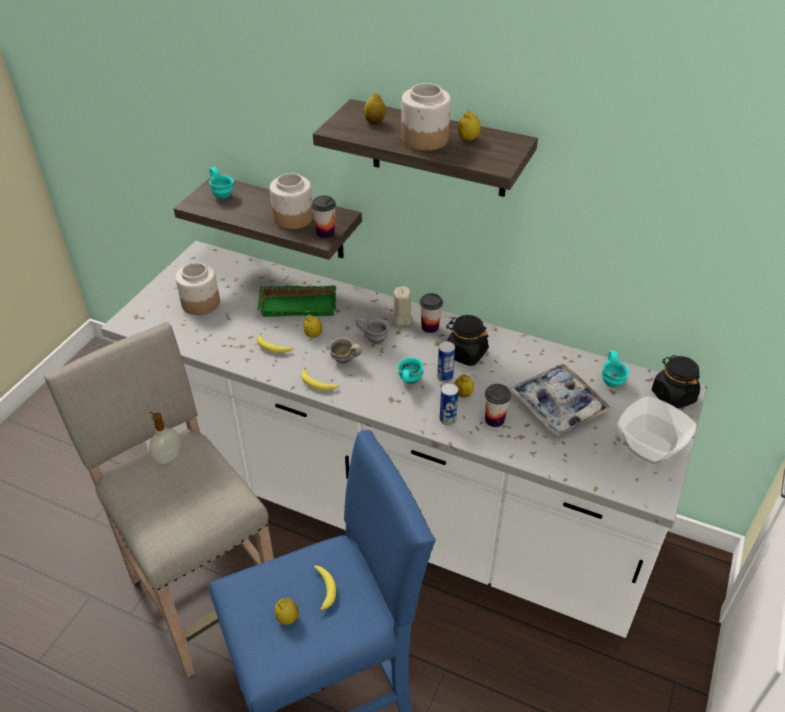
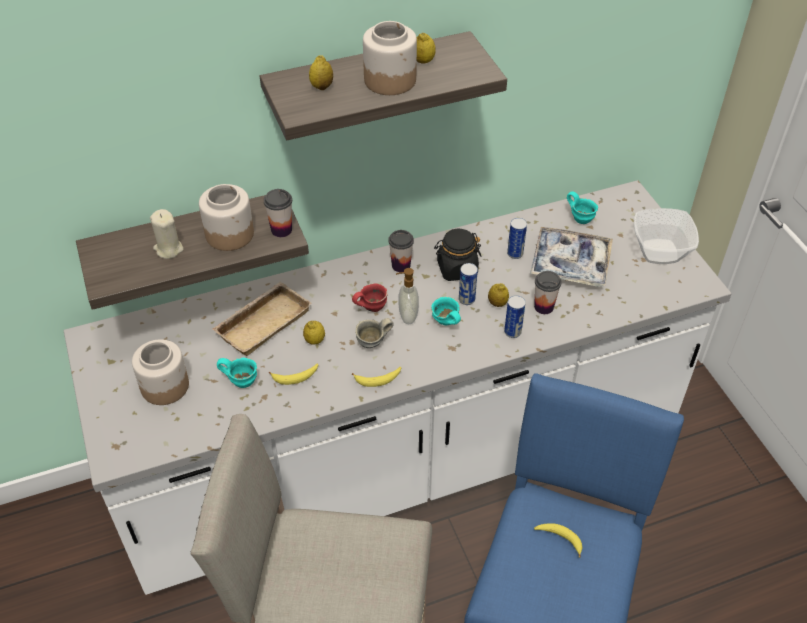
camera: 45 degrees left, 5 degrees up
soap dispenser [149,412,181,465] -> soap dispenser moved to [396,268,419,324]
turquoise mug [209,167,234,199] -> turquoise mug moved to [217,357,257,388]
green tray [257,285,336,317] -> beige tray [212,282,312,356]
lemon [274,598,299,625] -> none
grey mug [356,317,389,344] -> red mug [352,283,387,312]
beige candle [391,287,413,326] -> beige candle moved to [150,209,184,259]
black jar [652,355,700,409] -> none
none -> can [507,218,527,259]

